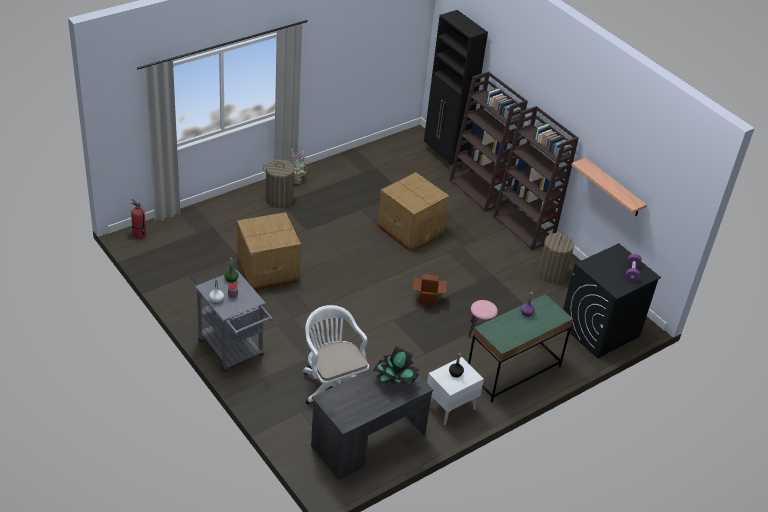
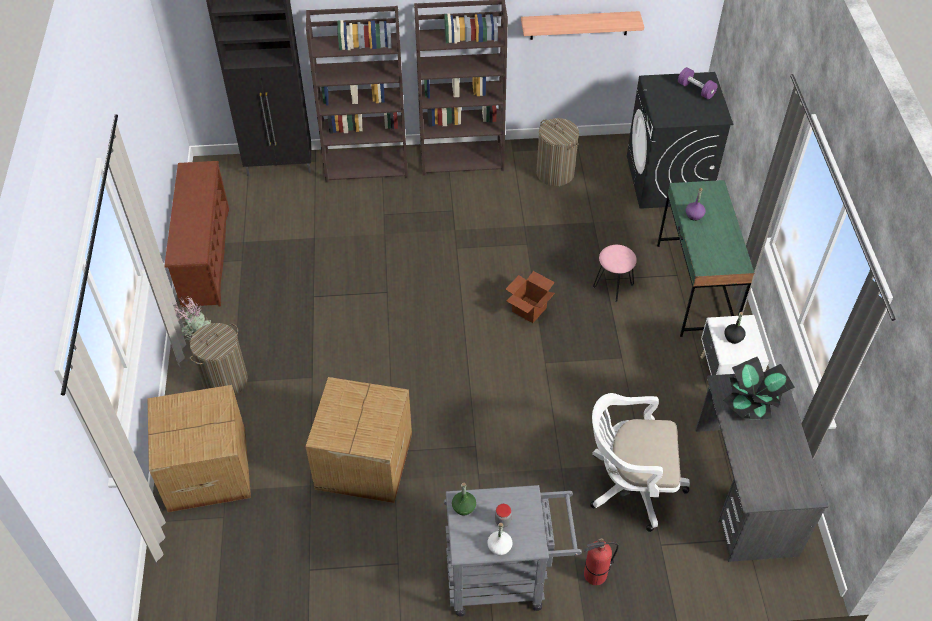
camera: 55 degrees left, 10 degrees up
fire extinguisher [131,199,146,239] -> fire extinguisher moved to [584,539,619,585]
cardboard box [377,172,449,252] -> cardboard box moved to [148,385,251,512]
none -> brown shoe rack [164,161,229,307]

